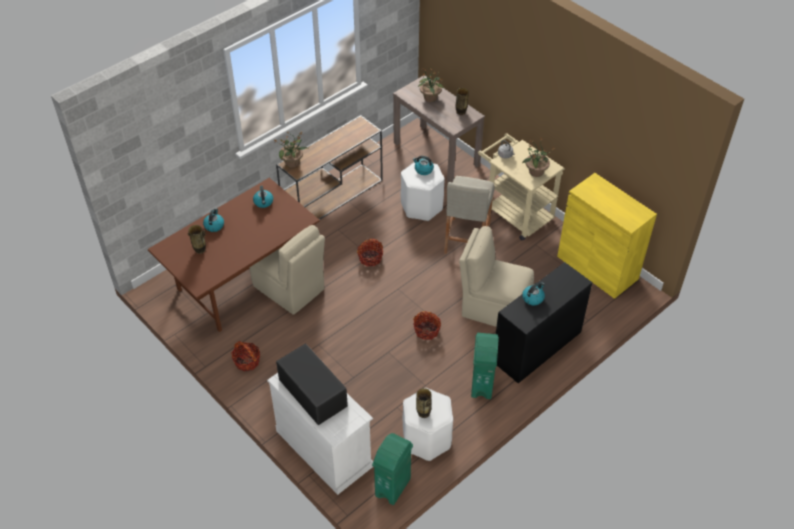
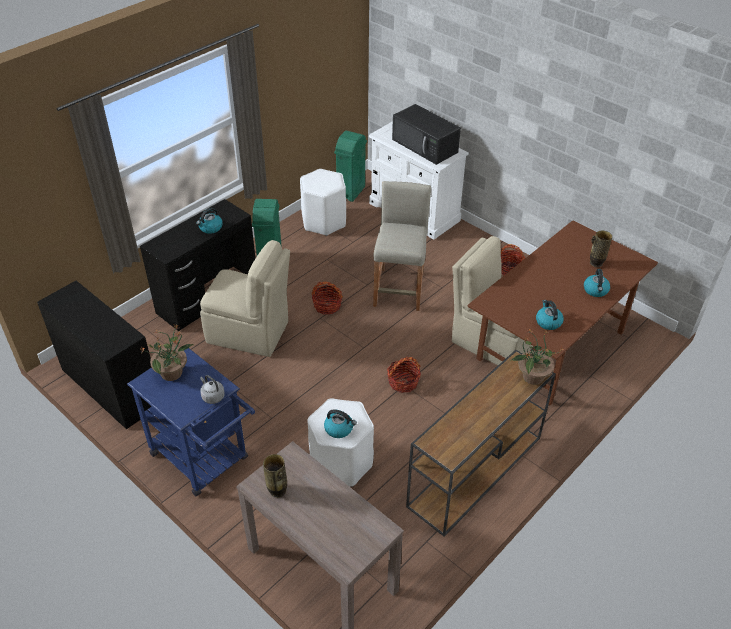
camera: 175 degrees right, 5 degrees down
vase [416,388,432,418] -> none
potted plant [418,67,444,102] -> none
beige stool [444,176,494,254] -> beige stool moved to [373,181,431,311]
beige cart [478,133,565,241] -> blue cart [127,348,255,497]
yellow cabinet [557,173,657,299] -> black desk [37,281,152,429]

